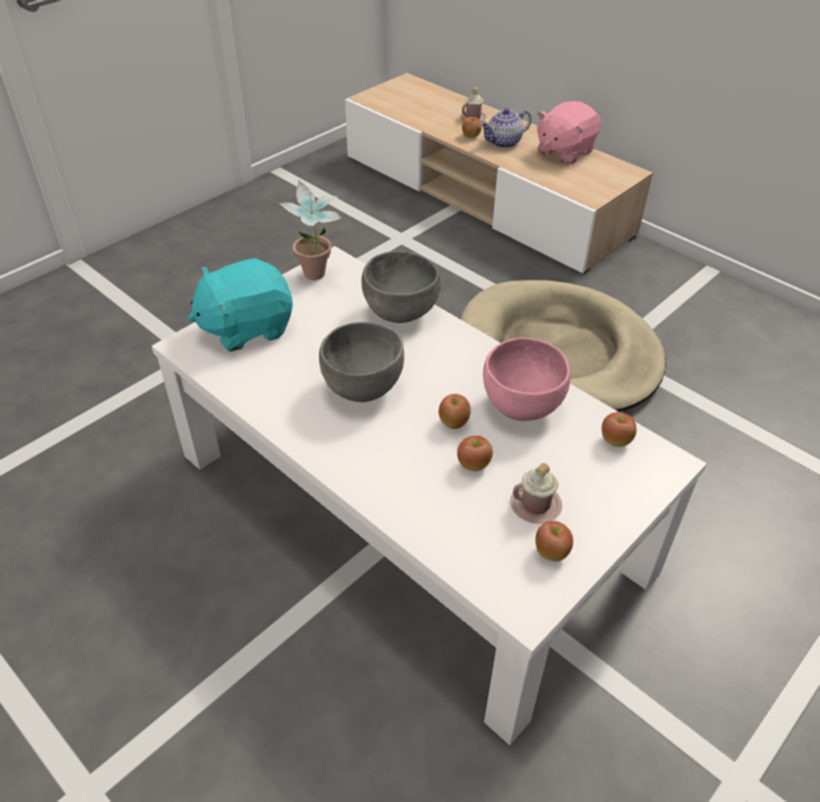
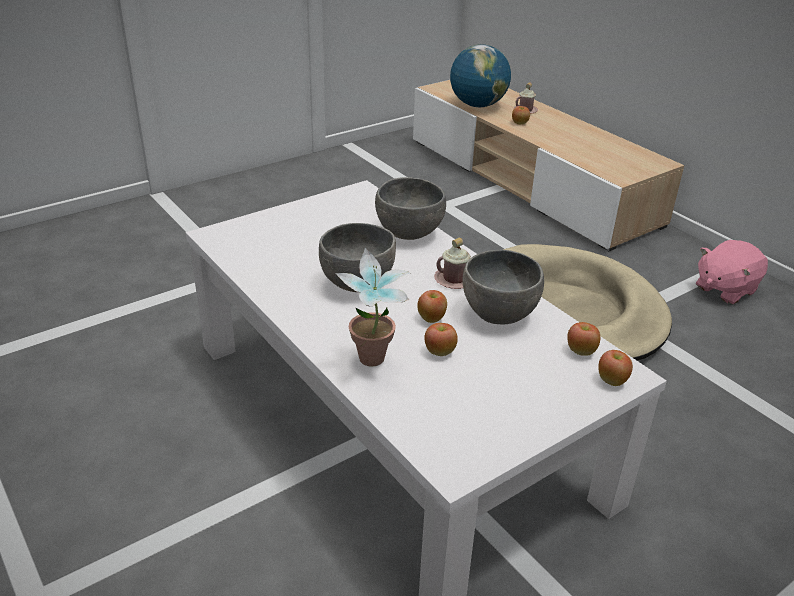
camera: 10 degrees right, 10 degrees down
turquoise plush toy [188,258,293,352] -> none
potted plant [279,180,342,280] -> potted plant moved to [336,248,410,367]
teapot [480,108,532,148] -> none
pink bowl [483,338,571,421] -> grey bowl [462,250,544,325]
pink mug [510,463,562,524] -> pink mug moved to [434,238,471,289]
apple [535,521,573,562] -> apple moved to [598,350,633,386]
pink plush toy [537,101,601,164] -> pink plush toy moved to [696,240,768,304]
none -> globe [450,44,511,107]

